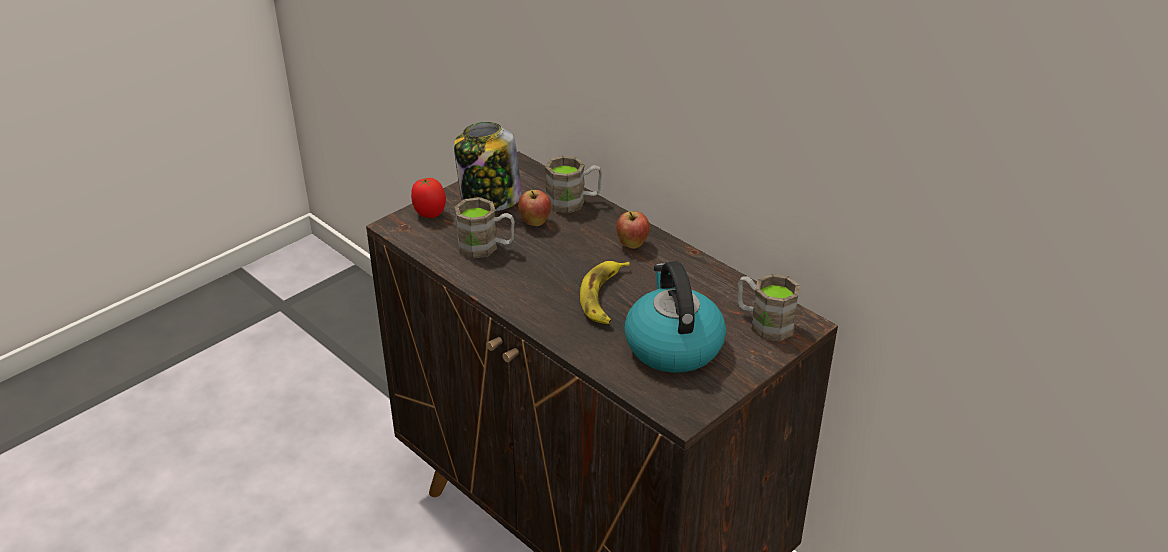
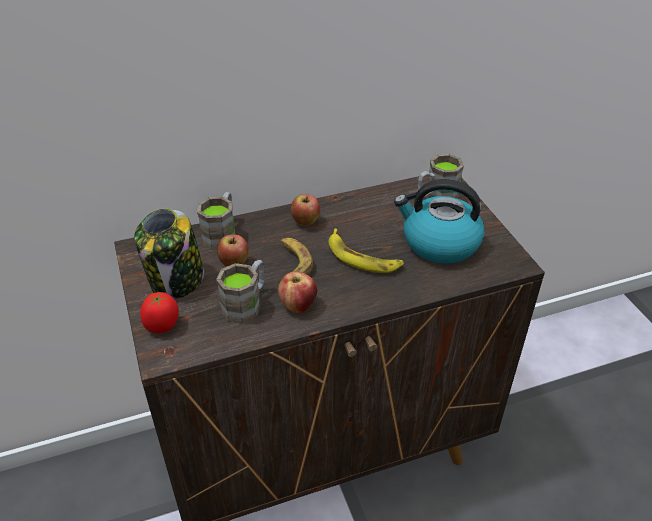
camera: 65 degrees left, 5 degrees up
none -> apple [278,271,317,313]
none -> banana [281,238,313,277]

